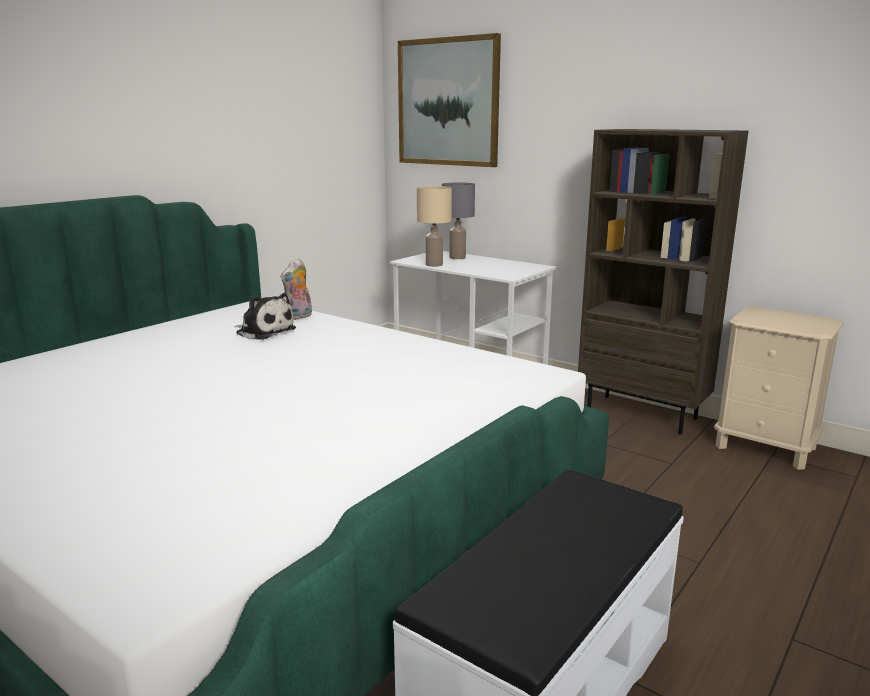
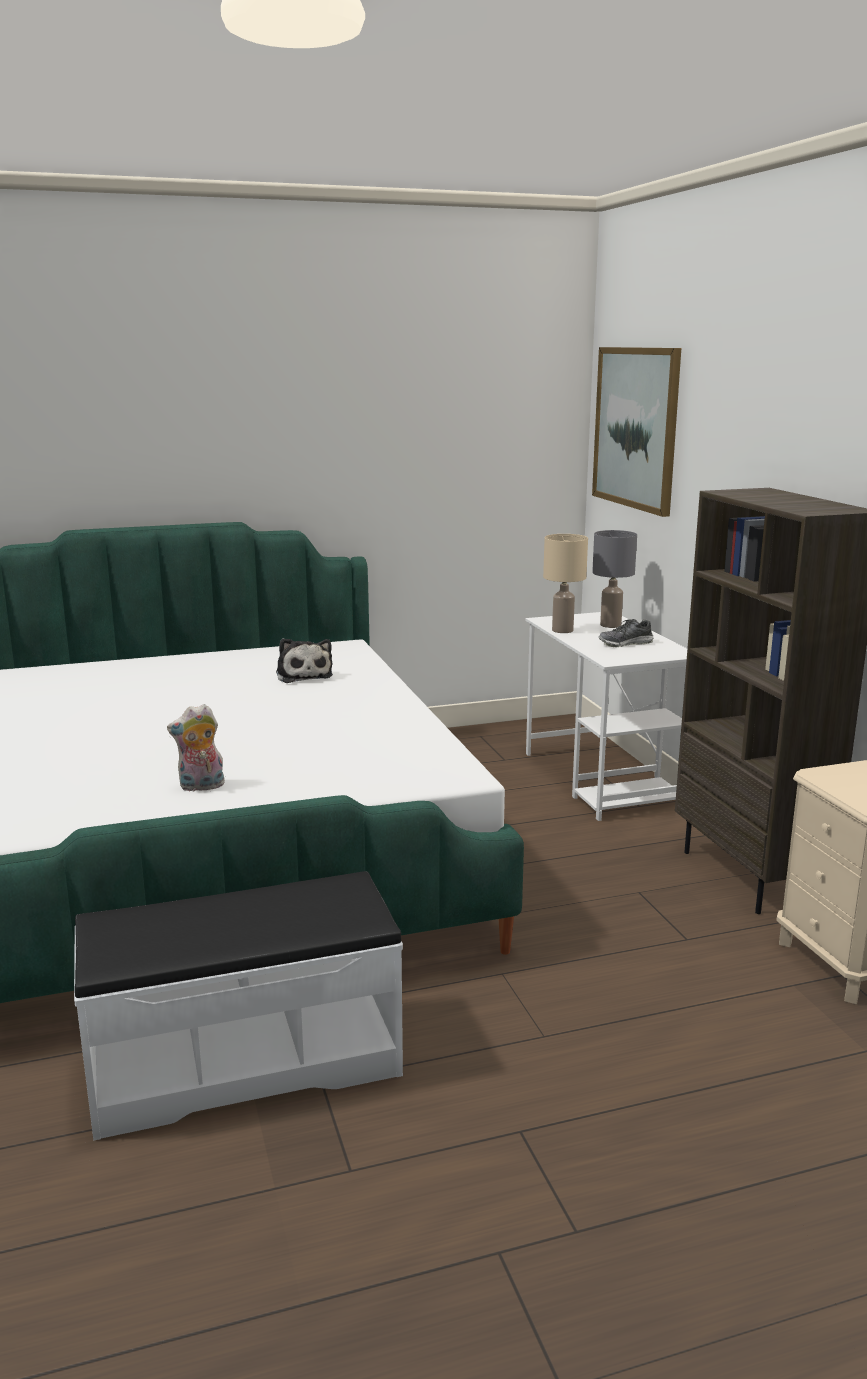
camera: 35 degrees right, 0 degrees up
plush toy [281,259,312,320] -> plush toy moved to [167,704,225,792]
none -> shoe [599,619,654,647]

